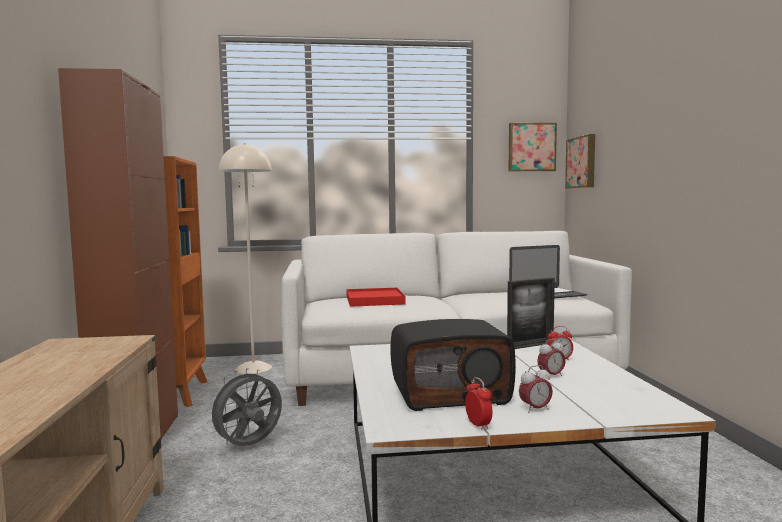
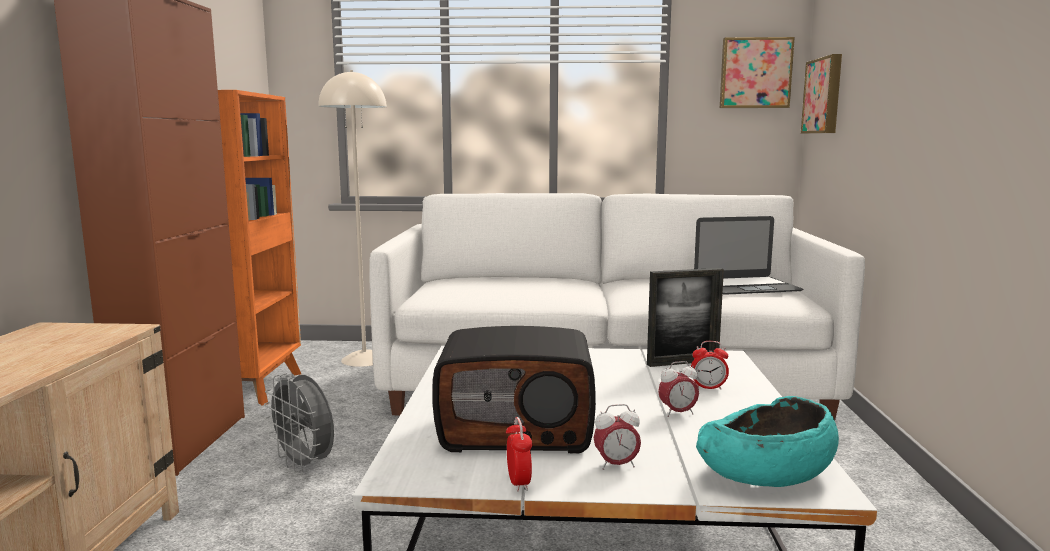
camera: 10 degrees right, 5 degrees up
grey fan [206,368,282,446] -> grey fan turned 105 degrees counterclockwise [264,373,334,472]
red tray [346,288,405,307] -> none
none -> turquoise bowl [696,396,839,487]

